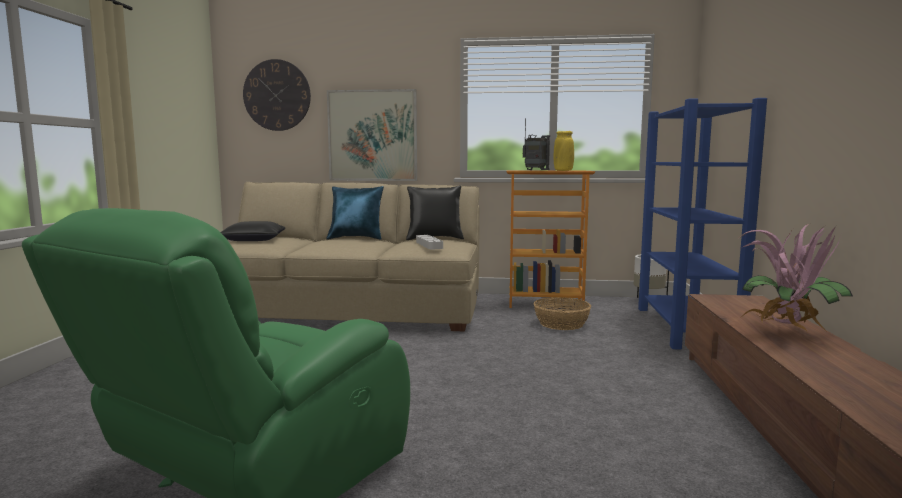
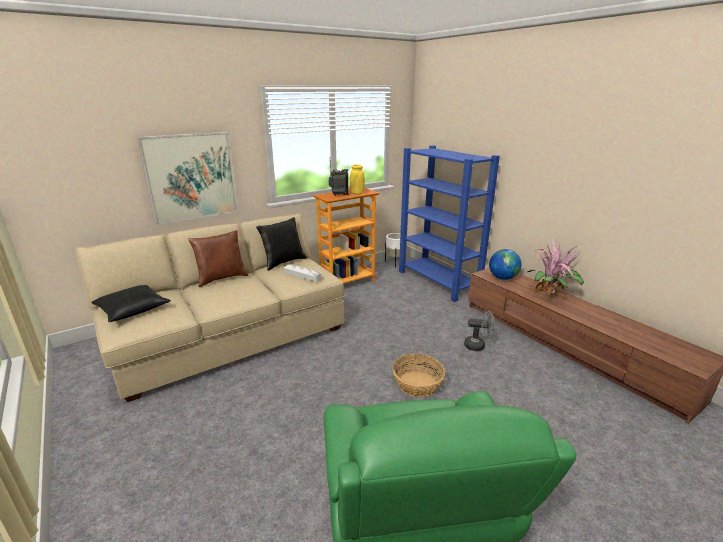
camera: 40 degrees left, 15 degrees up
wall clock [243,59,311,131] -> none
blue pillow [326,186,384,240] -> brown pillow [188,230,249,287]
basket [533,297,591,330] -> basket moved to [392,354,445,397]
none -> grey fan [464,311,495,351]
none -> globe [489,249,521,280]

